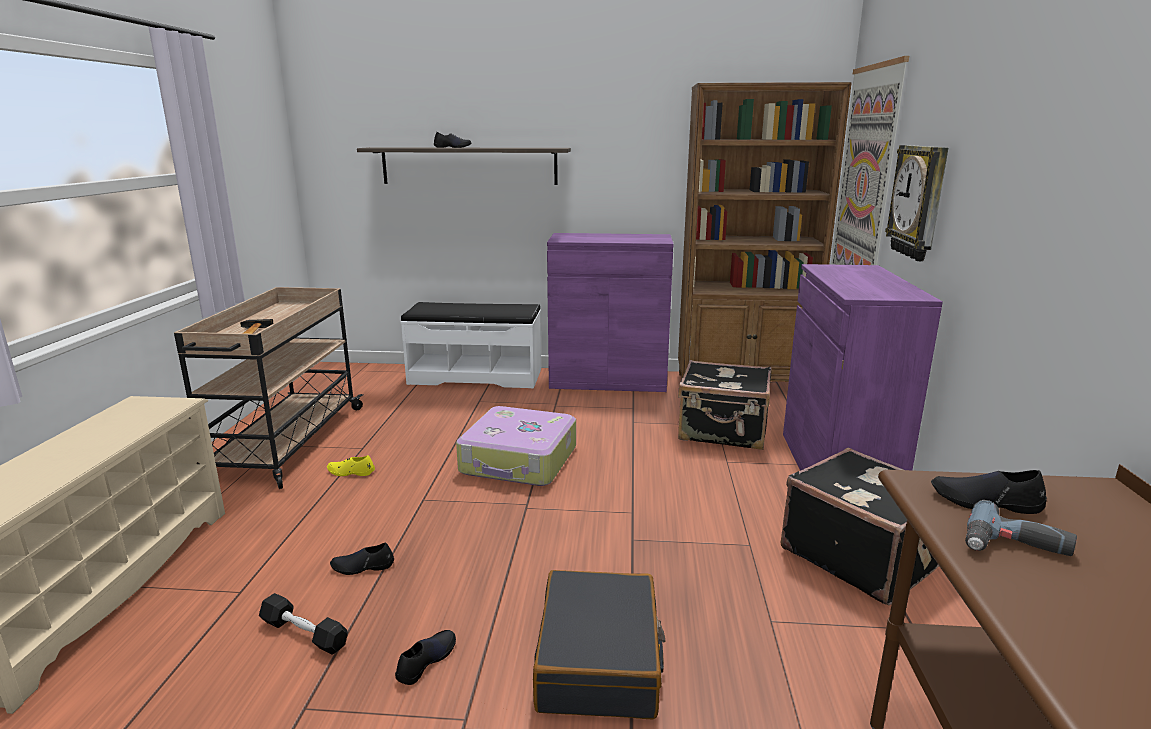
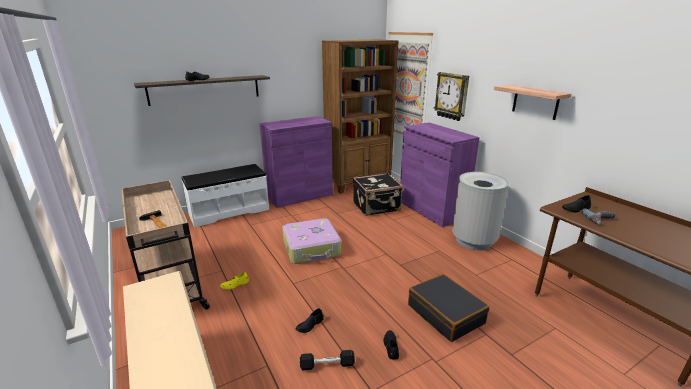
camera: 35 degrees left, 5 degrees up
black suitcase [780,448,939,605] -> grey trash can [452,172,509,250]
none -> shelf [494,85,571,120]

